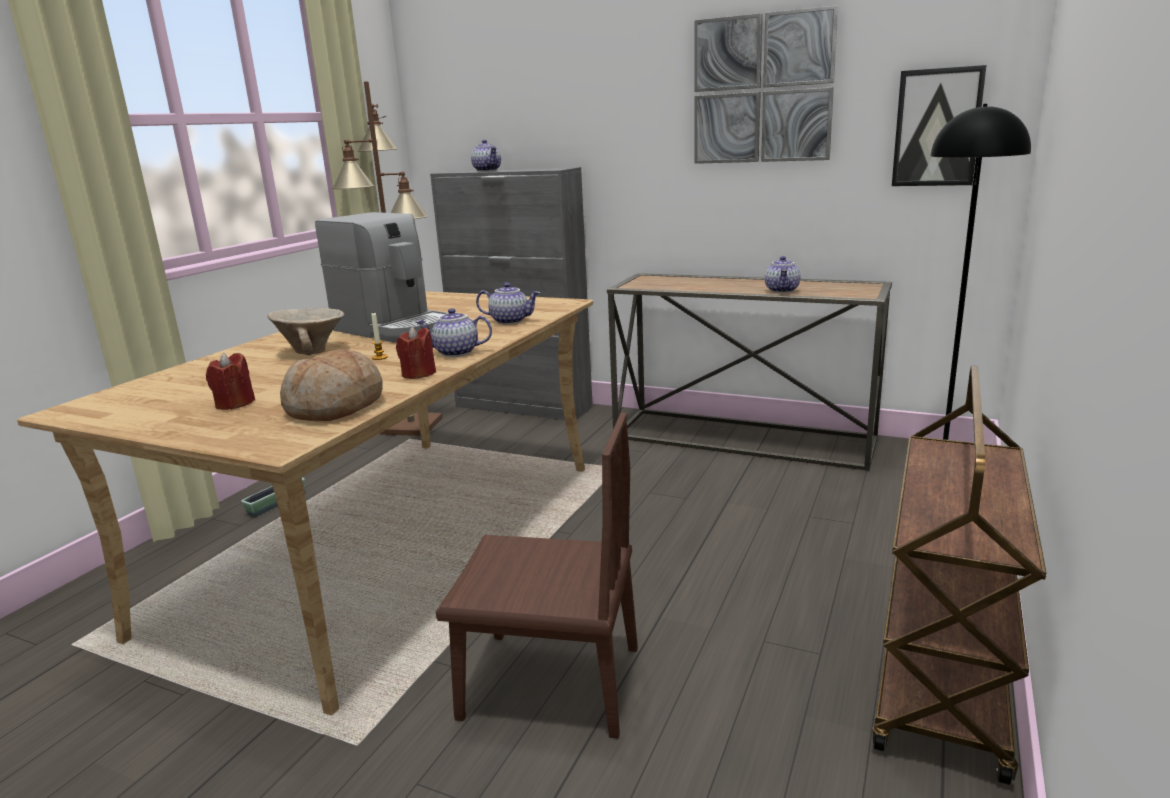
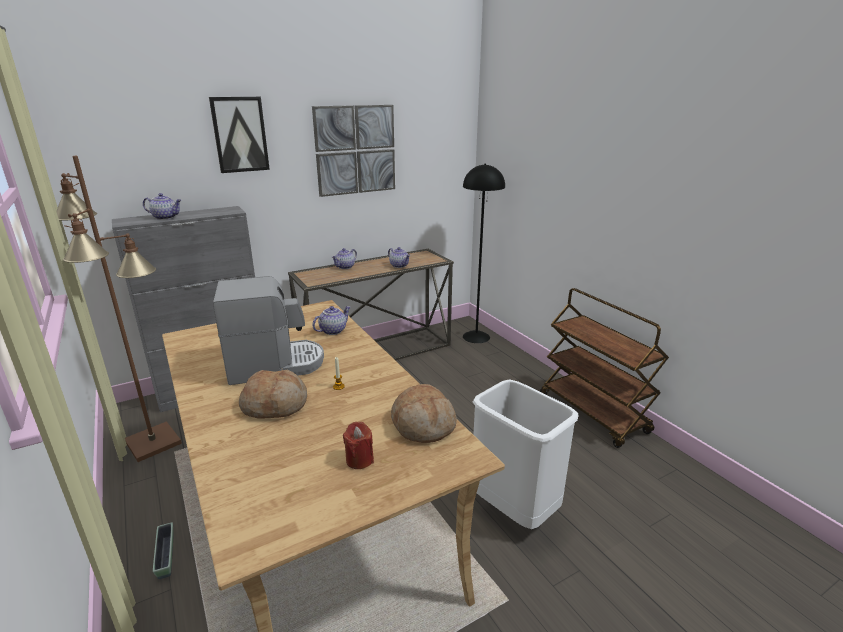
camera: 55 degrees left, 5 degrees up
beige bowl [267,308,344,355] -> bread [239,370,307,418]
red candle [396,326,436,379] -> none
teapot [416,308,492,357] -> teapot moved to [331,248,357,269]
brown chair [436,412,638,739] -> white trash can [473,379,579,529]
picture [892,65,986,186] -> picture moved to [209,97,270,173]

